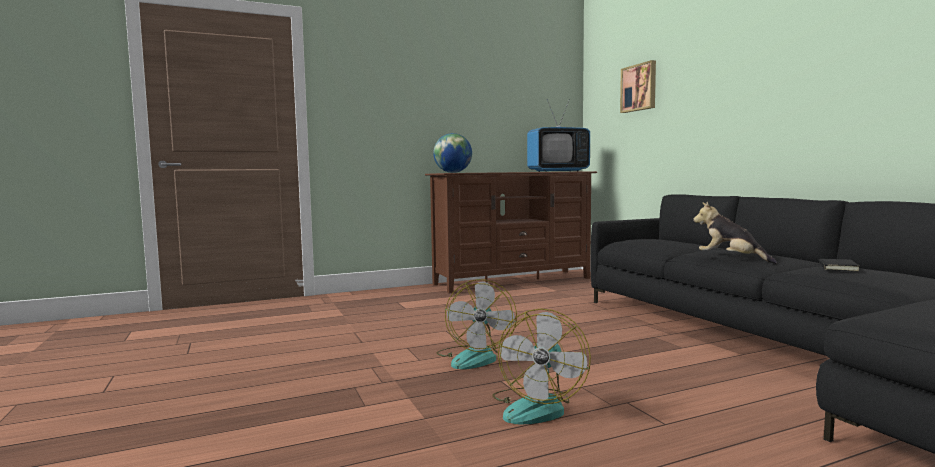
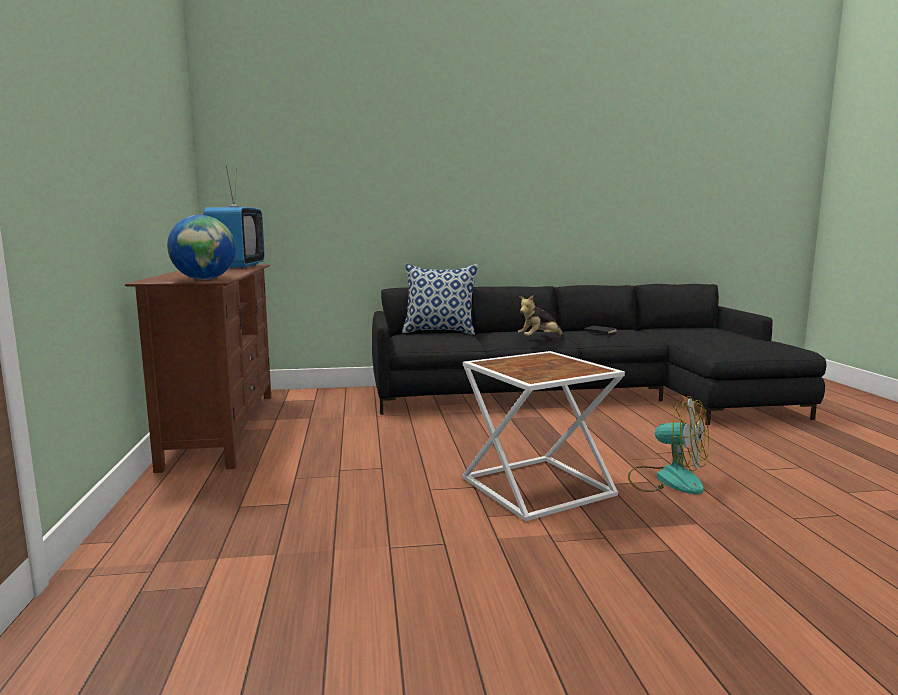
camera: 75 degrees left, 5 degrees up
fan [437,279,517,369] -> white side table [462,351,625,521]
picture [620,60,656,113] -> none
none -> pillow [402,264,478,335]

